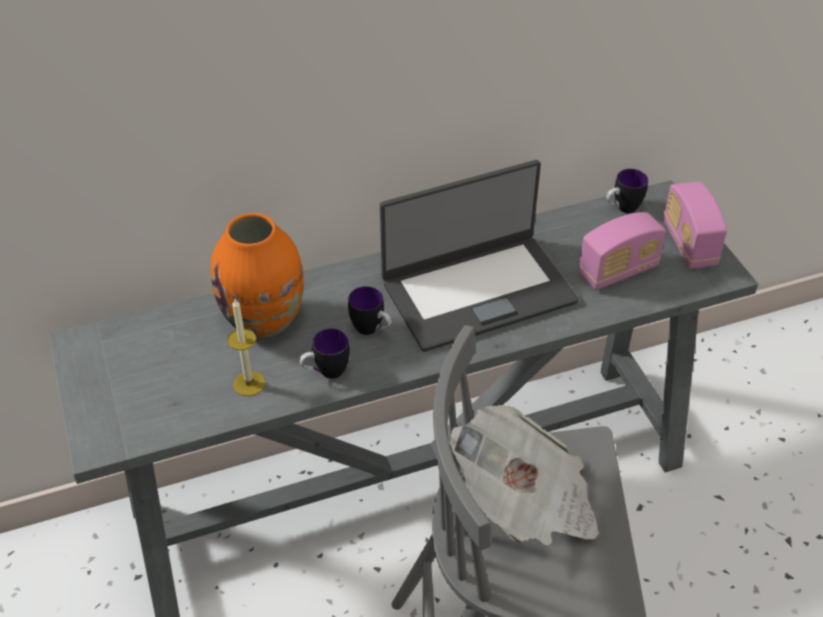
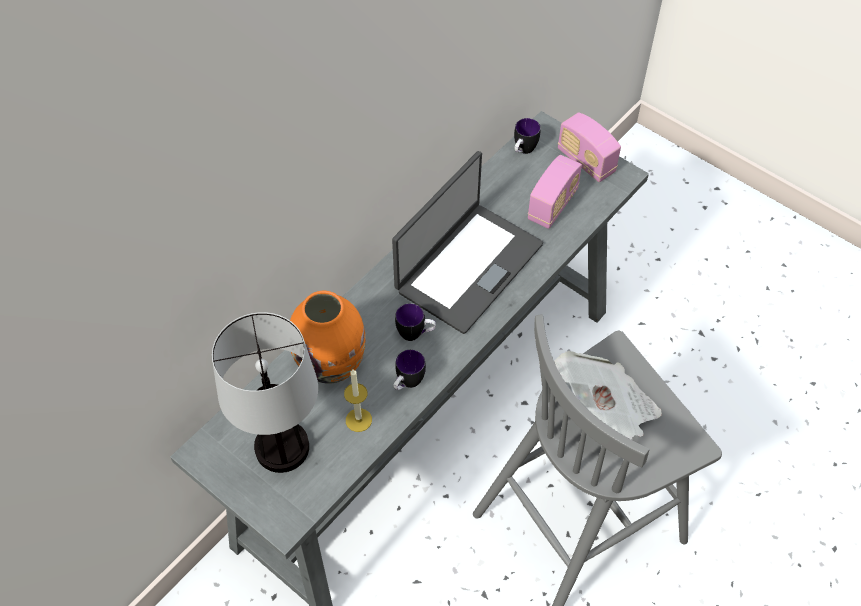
camera: 30 degrees left, 10 degrees up
none -> table lamp [212,312,318,473]

